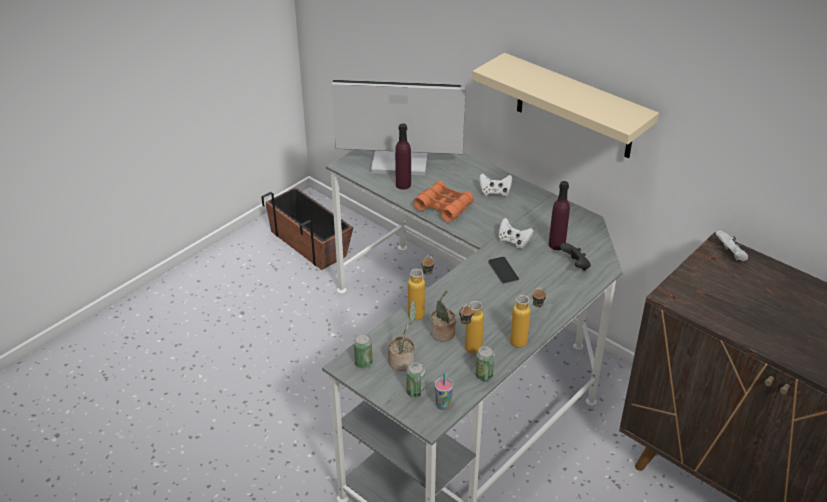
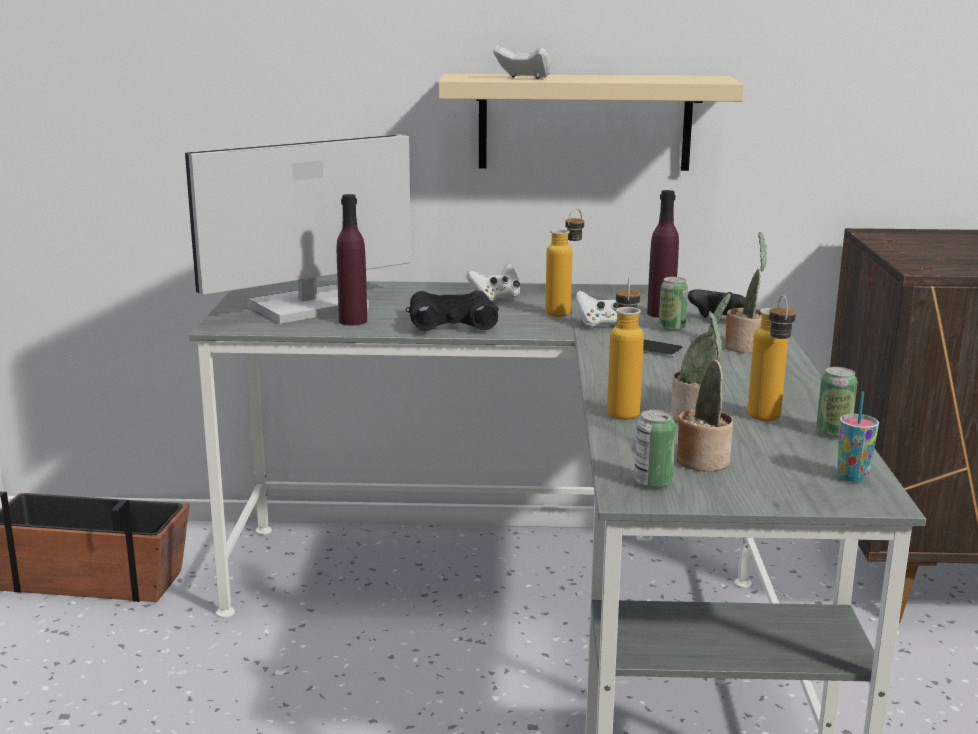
camera: 40 degrees left, 20 degrees down
can [406,362,425,398] -> can moved to [659,277,688,331]
orange binoculars [414,181,474,222] -> black binoculars [406,291,499,331]
bottle [510,288,547,348] -> bottle moved to [545,209,584,317]
white game controller [716,230,748,262] -> white game controller moved to [493,45,550,79]
none -> potted plant [725,232,767,353]

